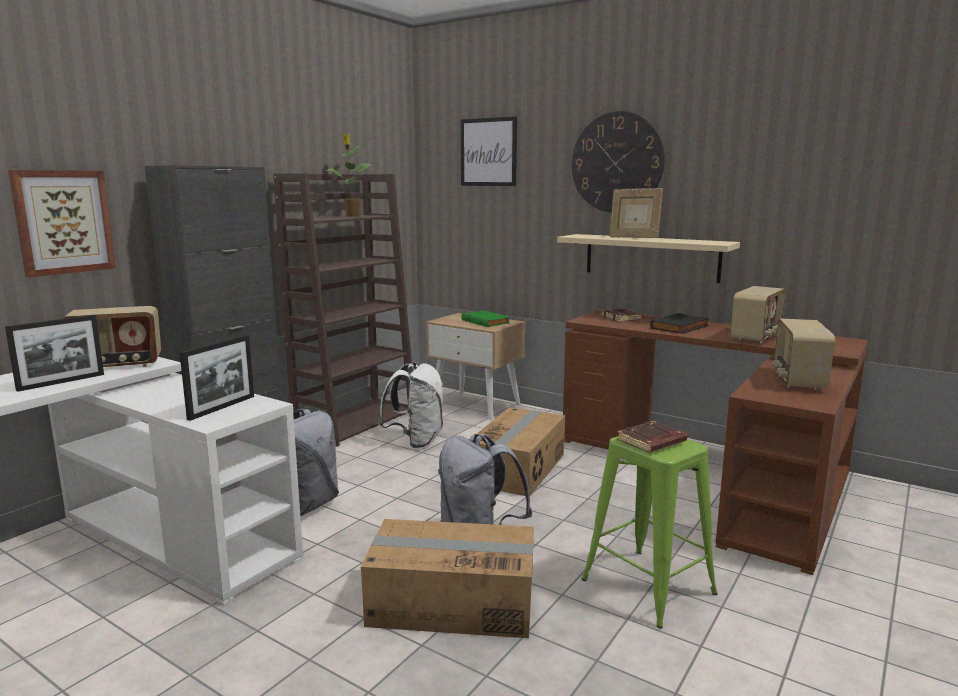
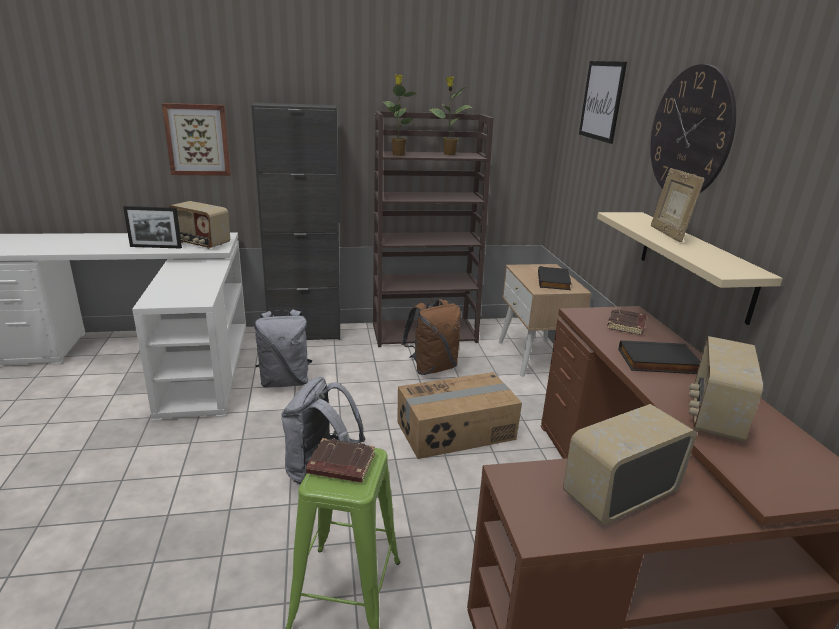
camera: 45 degrees right, 10 degrees up
picture frame [179,335,254,421] -> none
cardboard box [361,519,534,638] -> none
white backpack [378,363,444,448] -> brown backpack [401,299,461,375]
green book [462,310,510,327] -> black book [538,266,572,290]
radio [730,286,786,343] -> radio turned 120 degrees clockwise [689,336,763,442]
none -> potted plant [383,74,419,156]

